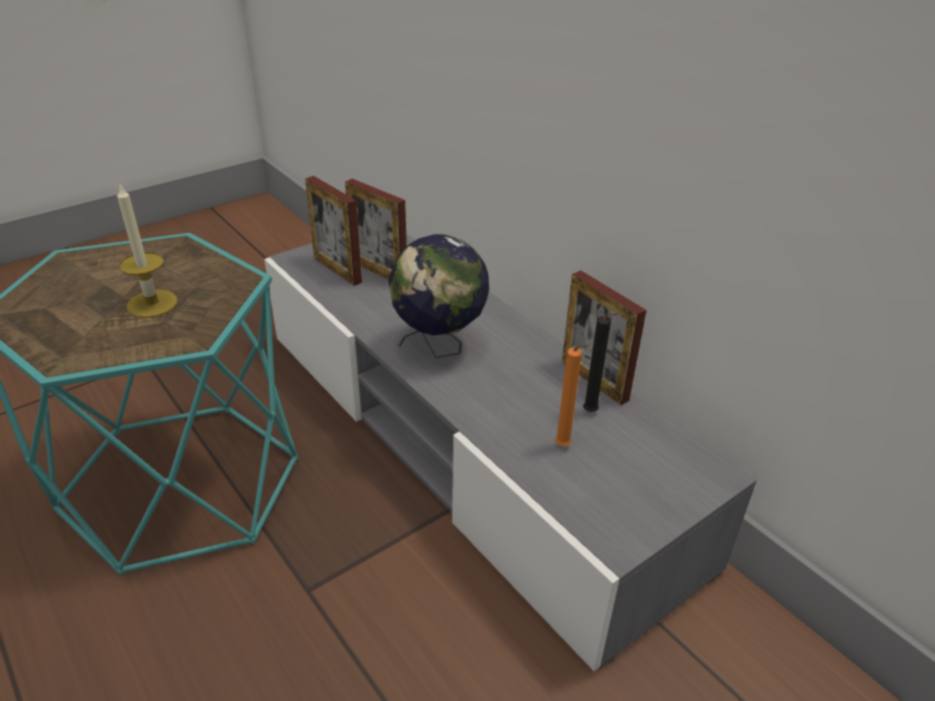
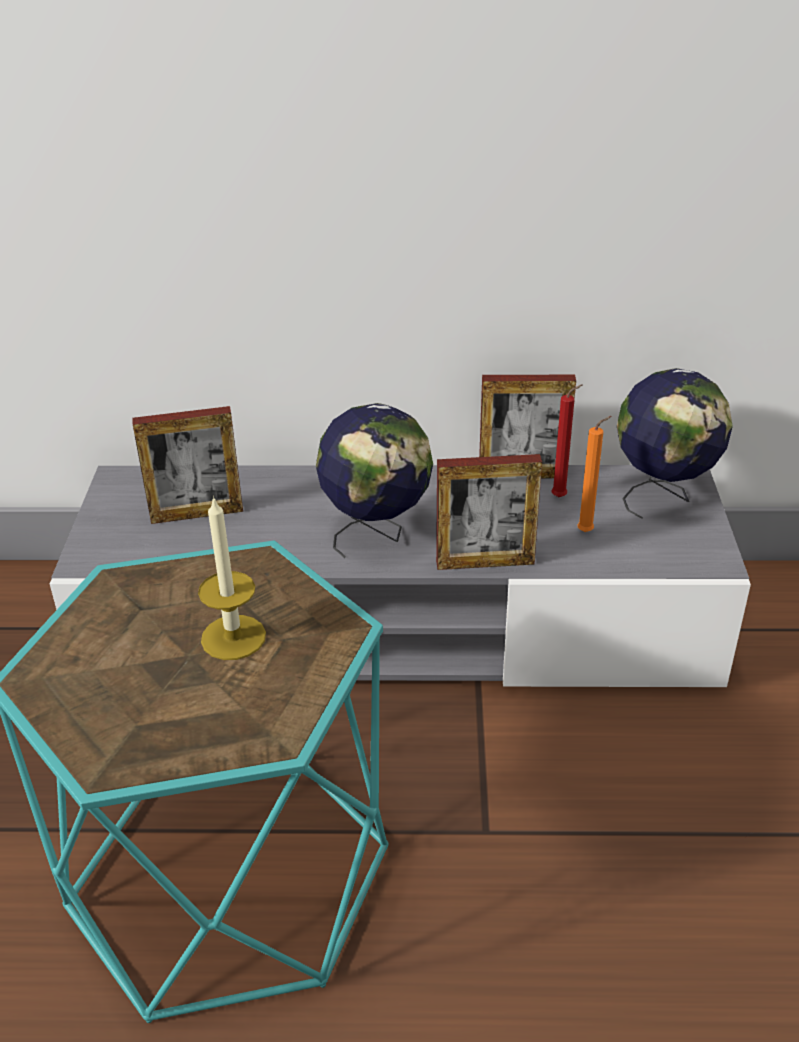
camera: 50 degrees left, 0 degrees up
picture frame [305,176,362,286] -> picture frame moved to [436,454,542,570]
black candle [583,313,618,412] -> red candle [551,384,582,497]
none -> globe [617,368,733,519]

